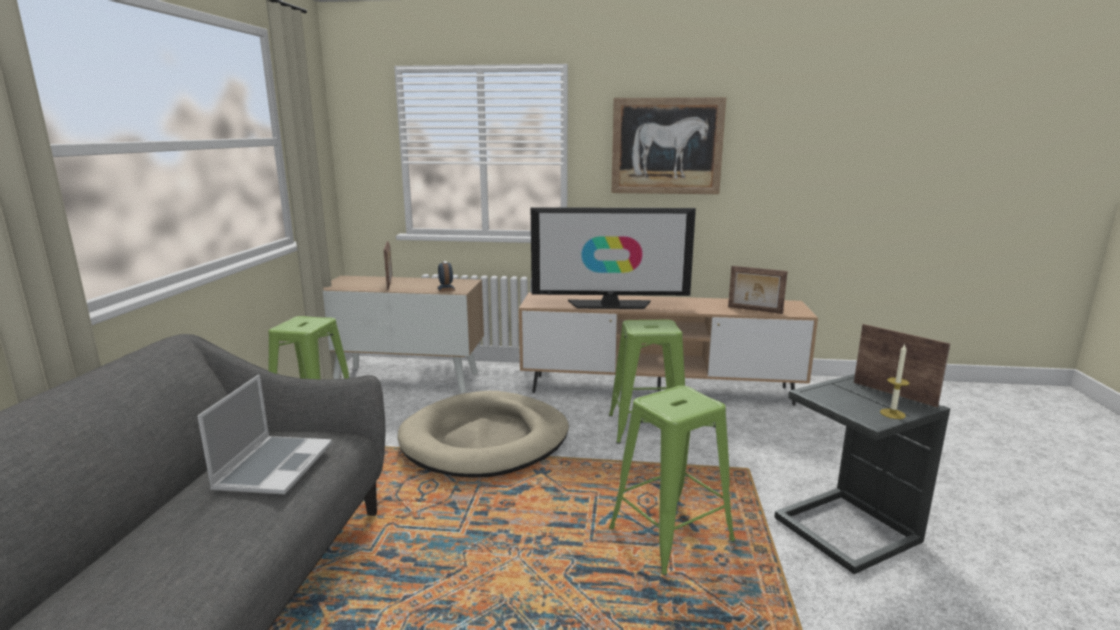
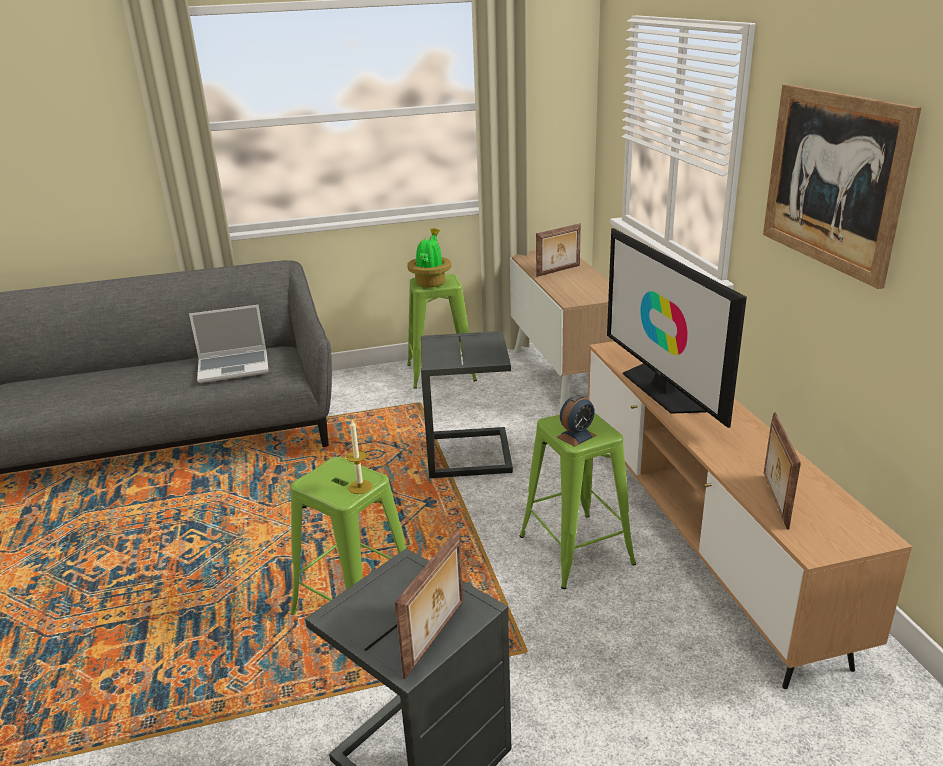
camera: 70 degrees right, 10 degrees up
beige dog bed [398,391,569,478] -> grey side table [421,331,513,478]
alarm clock [437,261,456,292] -> alarm clock moved to [557,395,597,447]
candle [880,344,910,419] -> candle moved to [346,420,372,494]
none -> potted plant [407,228,451,288]

